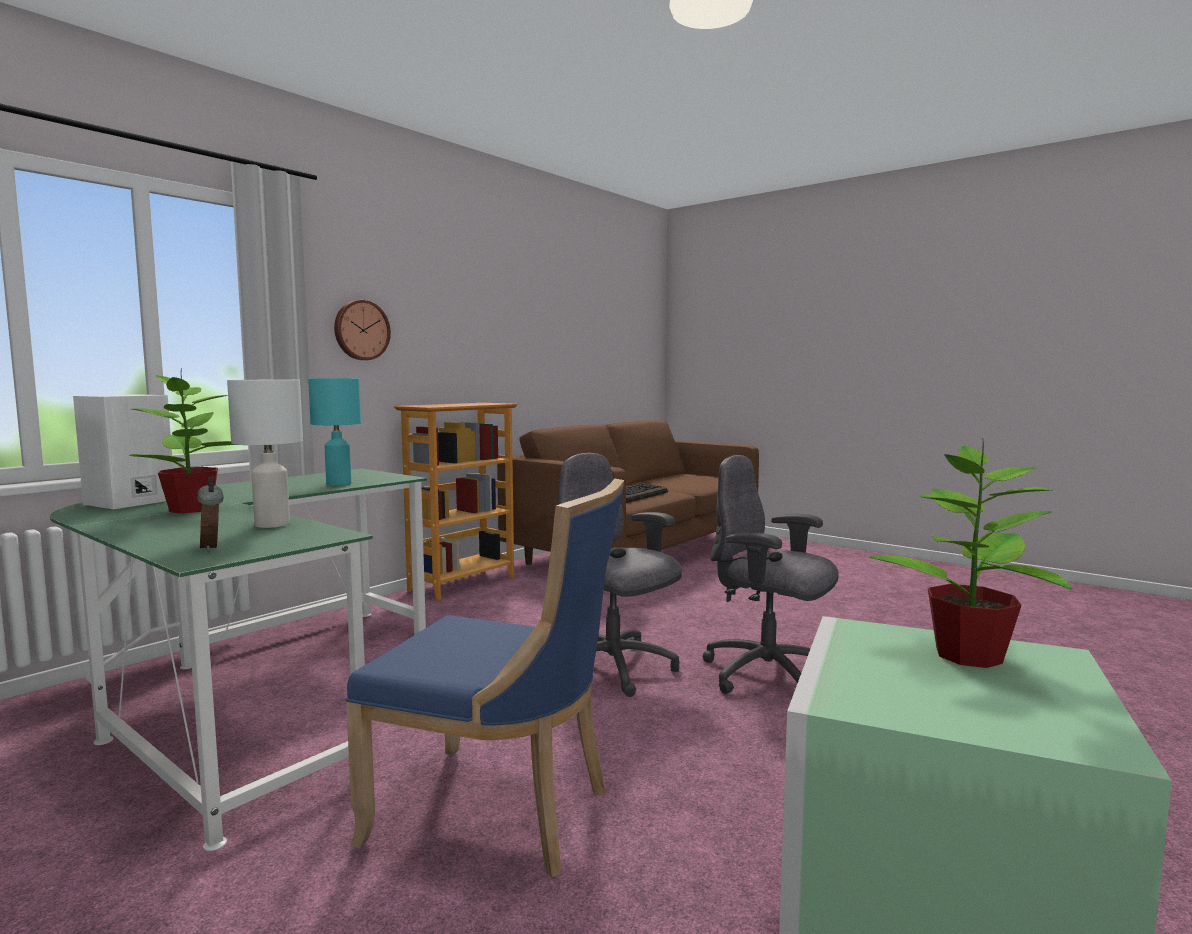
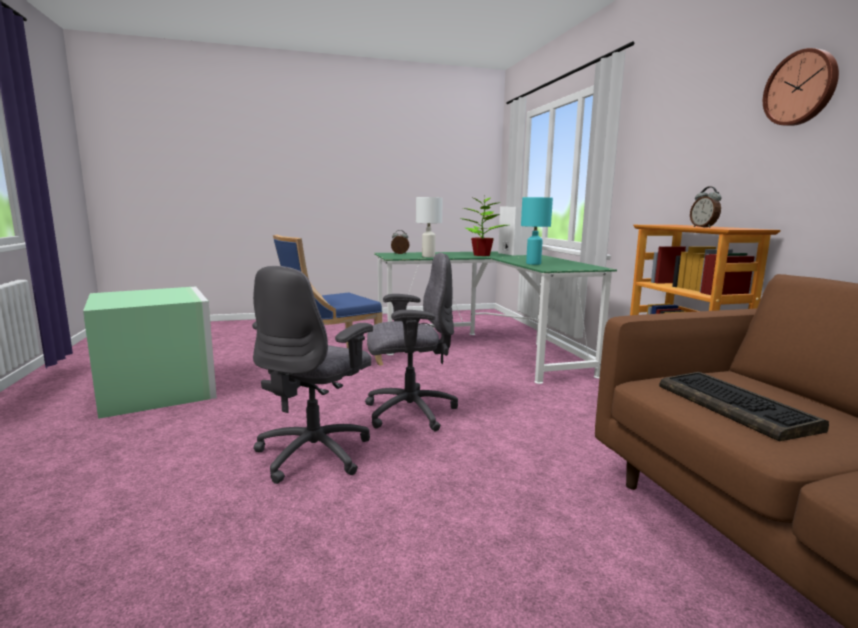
camera: 125 degrees right, 5 degrees up
wall clock [334,300,391,360] -> wall clock moved to [763,48,839,126]
grey office chair [703,455,839,694] -> grey office chair turned 135 degrees clockwise [252,266,373,484]
potted plant [869,441,1073,668] -> none
none -> alarm clock [690,186,722,228]

